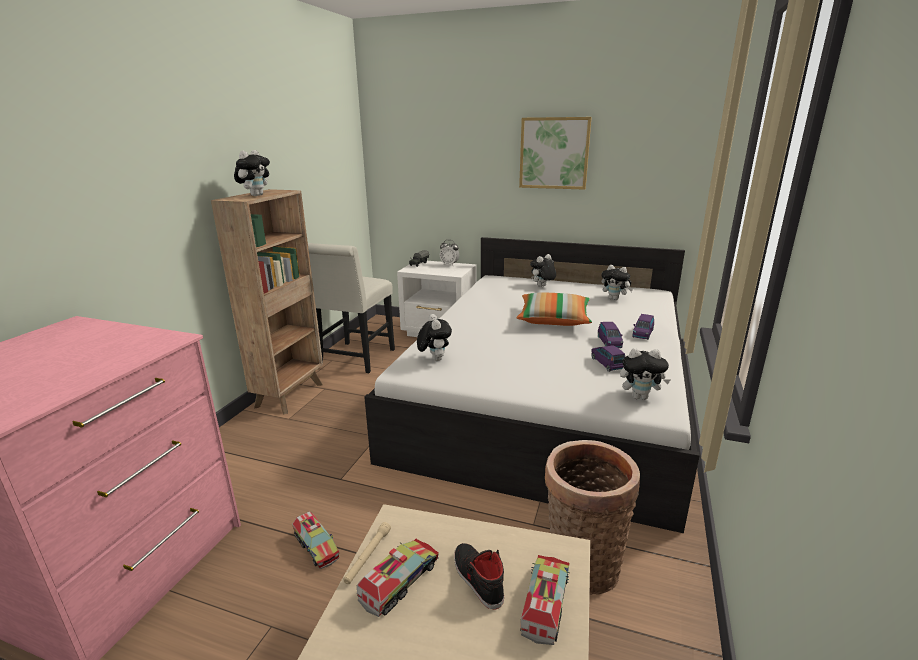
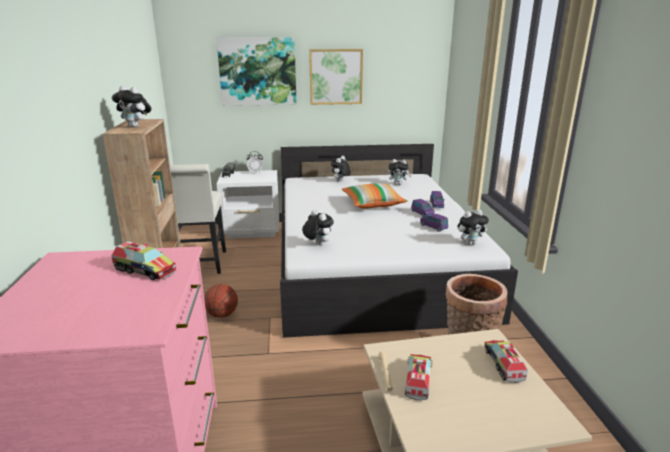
camera: 25 degrees left, 0 degrees up
plush toy [234,150,270,196] -> plush toy turned 120 degrees clockwise [112,86,151,127]
toy truck [292,512,340,569] -> toy truck moved to [111,241,177,280]
black shoe [454,543,504,610] -> none
none -> basketball [204,284,238,318]
none -> picture [216,37,297,106]

